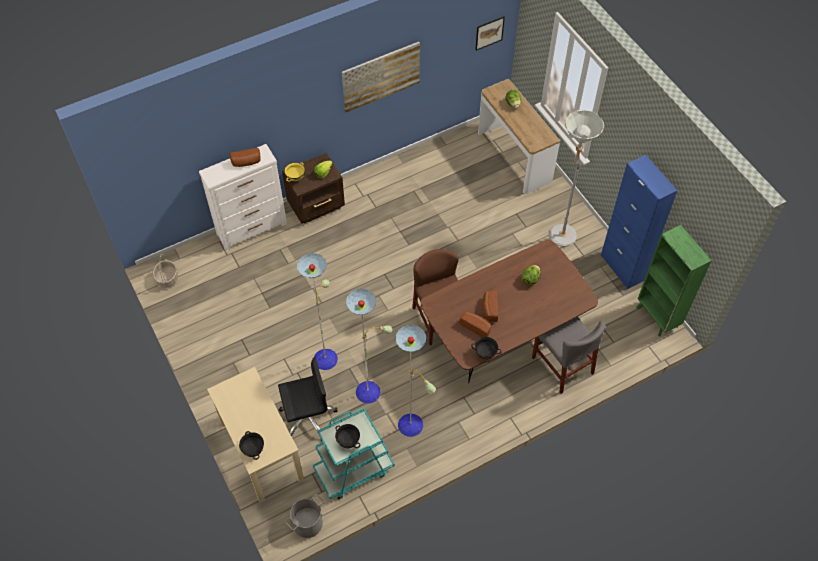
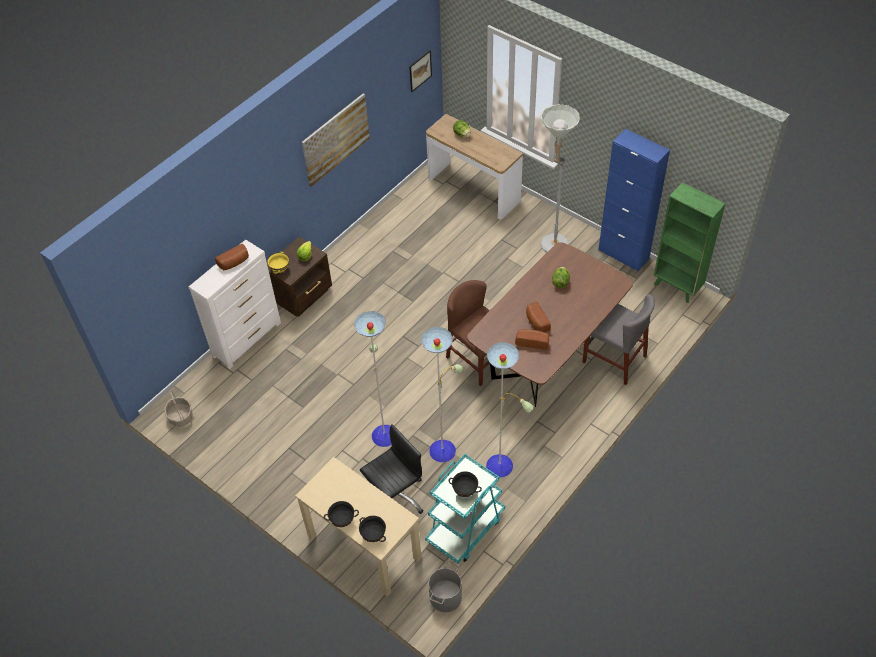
camera: 20 degrees left, 5 degrees down
black bowl [471,337,502,359] -> black bowl moved to [324,501,359,527]

